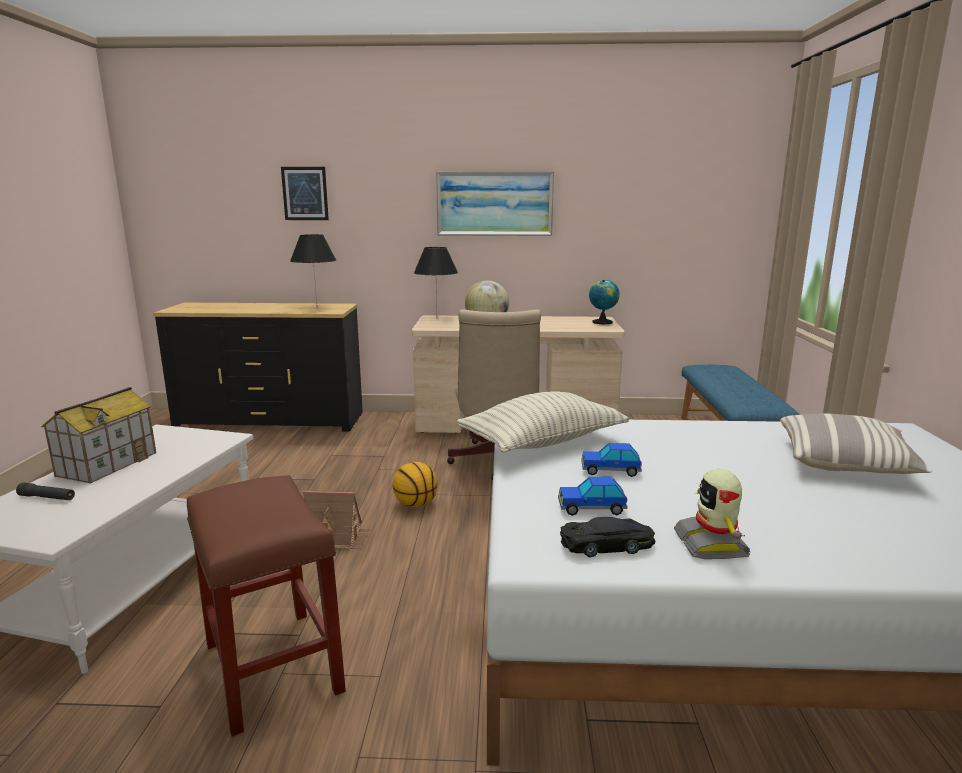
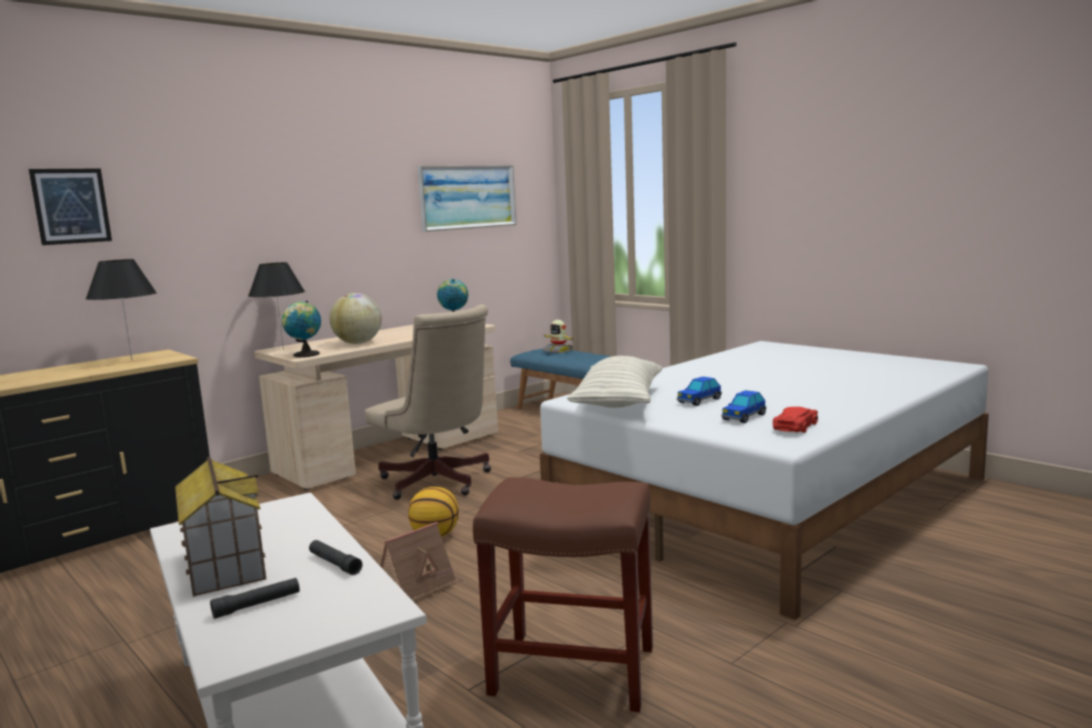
camera: 45 degrees left, 5 degrees down
picture [436,171,554,236] -> picture moved to [418,165,517,232]
black toy car [560,517,655,558] -> red toy car [773,407,818,433]
toy robot [674,469,750,559] -> toy robot moved to [543,320,574,353]
pillow [780,413,932,474] -> none
none -> globe [282,301,321,357]
none -> black flashlight [309,540,362,575]

